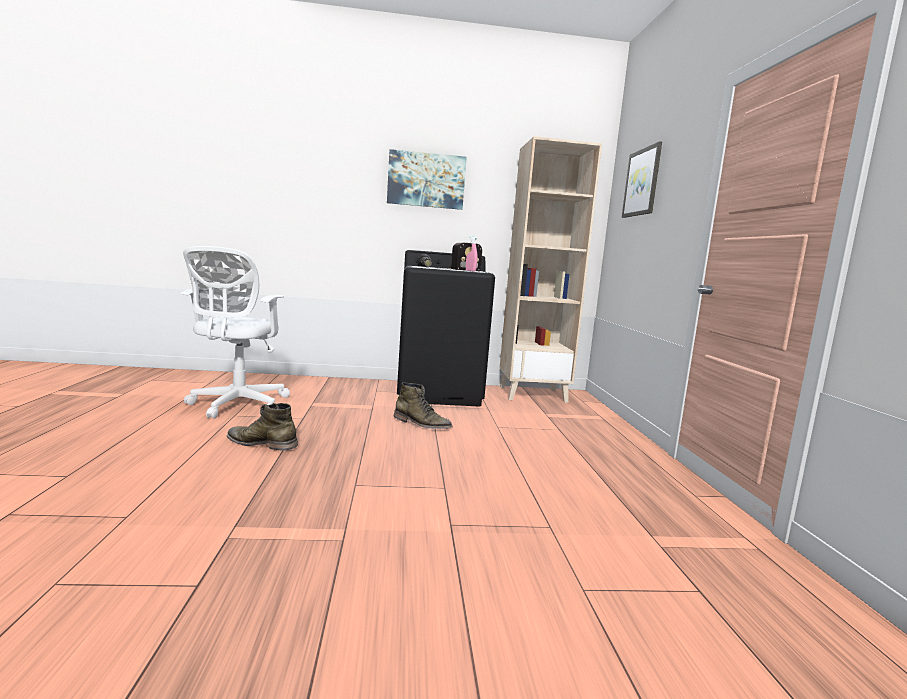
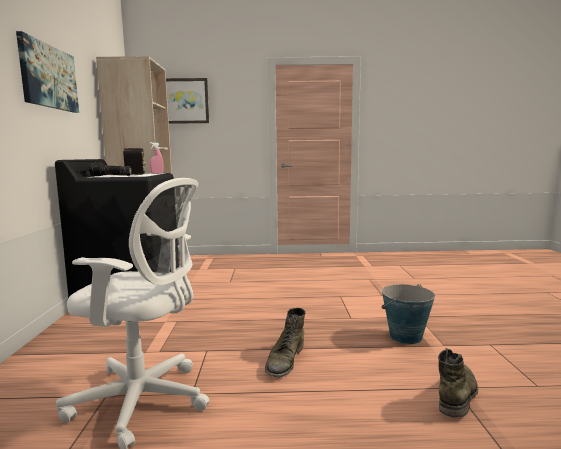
camera: 85 degrees left, 0 degrees up
green boot [394,382,453,429] -> green boot moved to [438,348,479,418]
none -> bucket [381,284,435,344]

